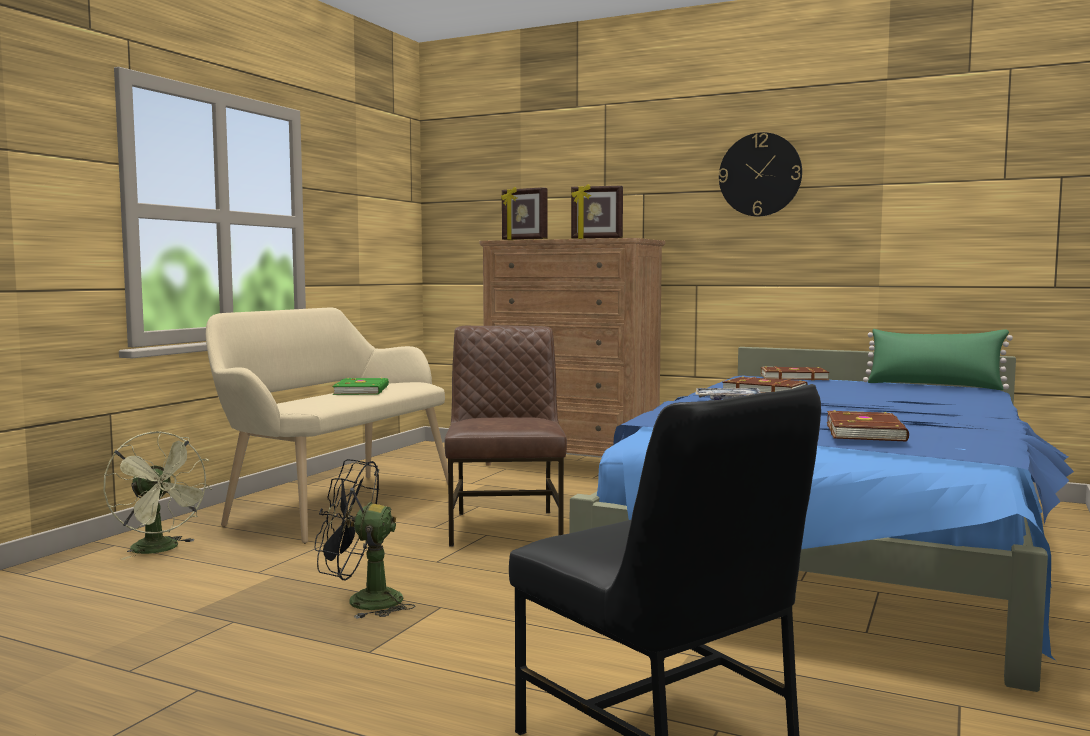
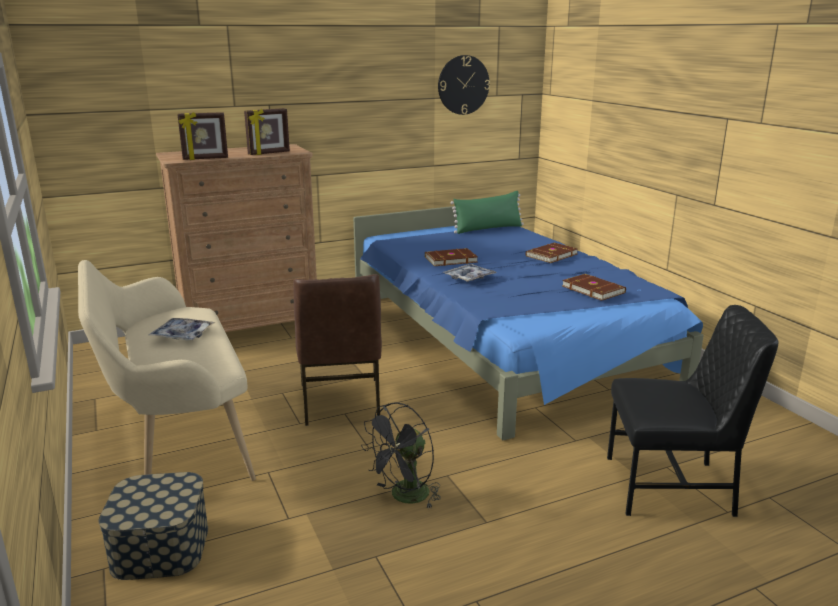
camera: 50 degrees left, 15 degrees up
green fan [104,431,212,560] -> storage box [98,472,208,580]
green book [332,377,389,395] -> tray [148,318,215,340]
brown chair [444,326,567,547] -> brown chair turned 135 degrees counterclockwise [294,274,382,426]
wall clock [719,132,802,216] -> wall clock moved to [438,55,490,115]
brown book [761,366,829,380] -> brown book moved to [525,243,578,263]

